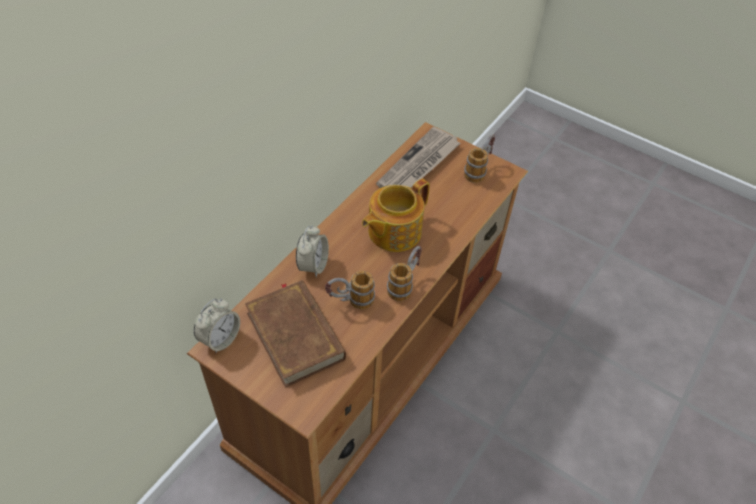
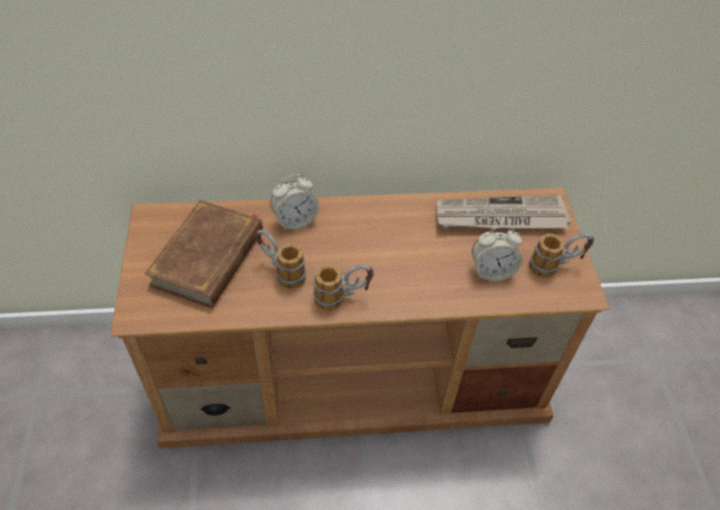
camera: 50 degrees right, 0 degrees up
alarm clock [194,298,240,353] -> alarm clock moved to [472,226,523,281]
teapot [362,179,430,252] -> none

